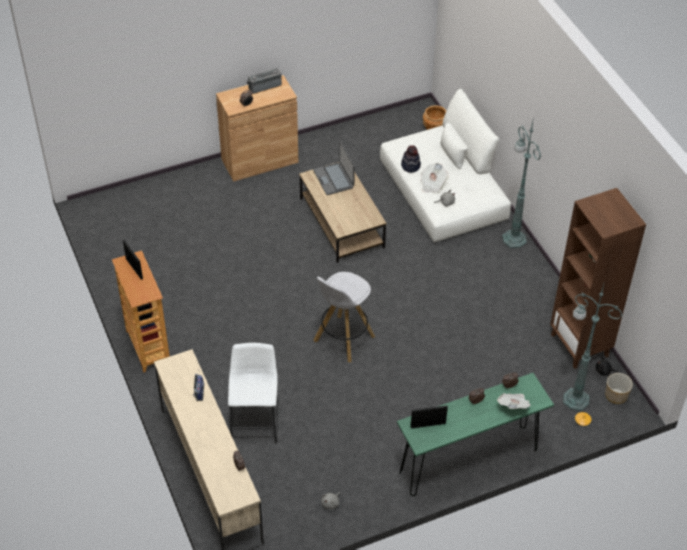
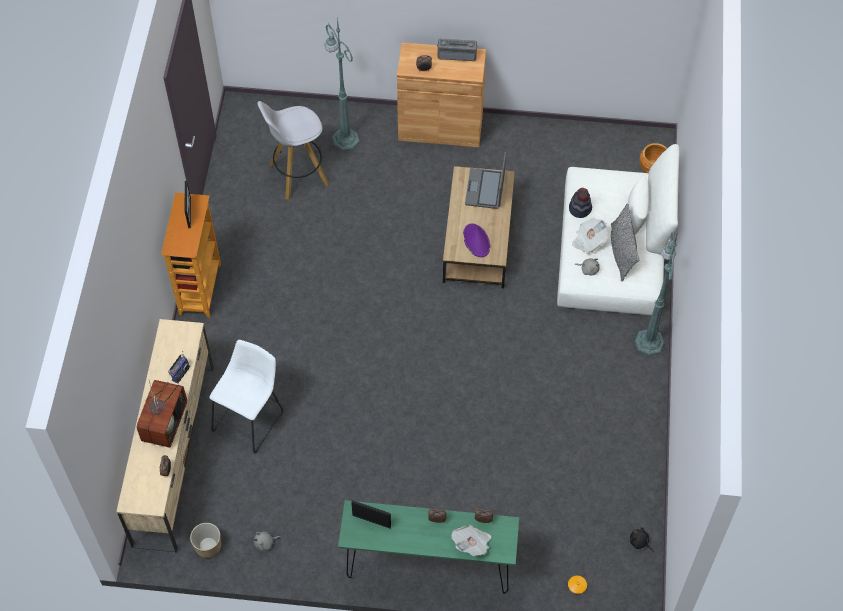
camera: 30 degrees right, 10 degrees up
white stool [313,272,375,362] -> white stool moved to [257,101,329,200]
brown bookcase [550,188,646,369] -> none
green floor lamp [563,284,622,411] -> green floor lamp moved to [324,18,360,151]
planter [605,373,633,404] -> planter moved to [190,523,221,558]
none -> television [137,380,187,448]
none -> purple hat [463,223,490,257]
none -> grey pillow [611,203,639,282]

